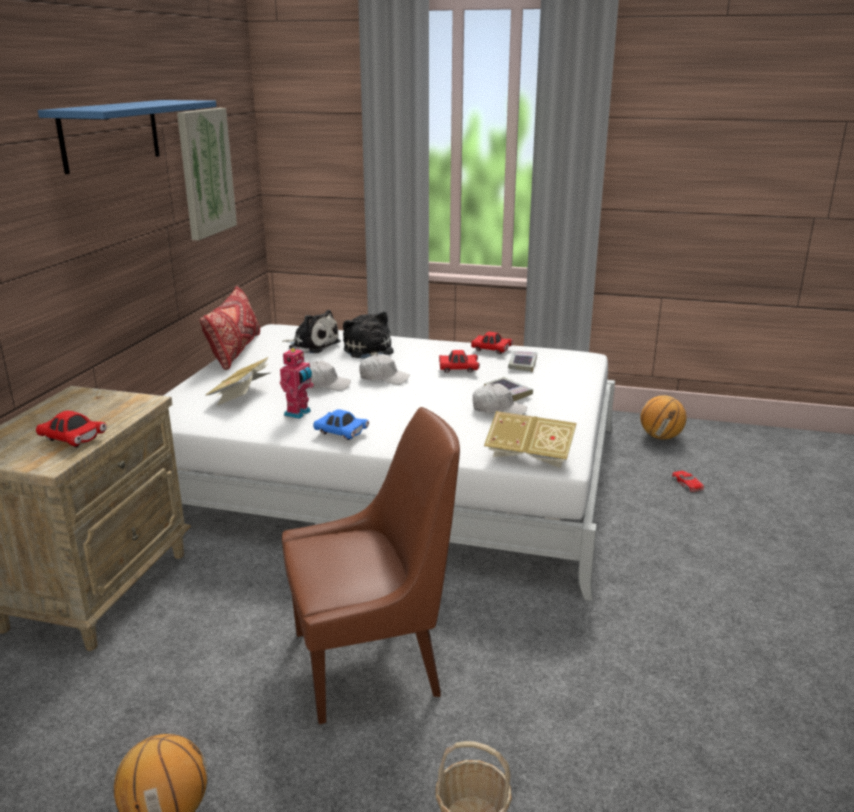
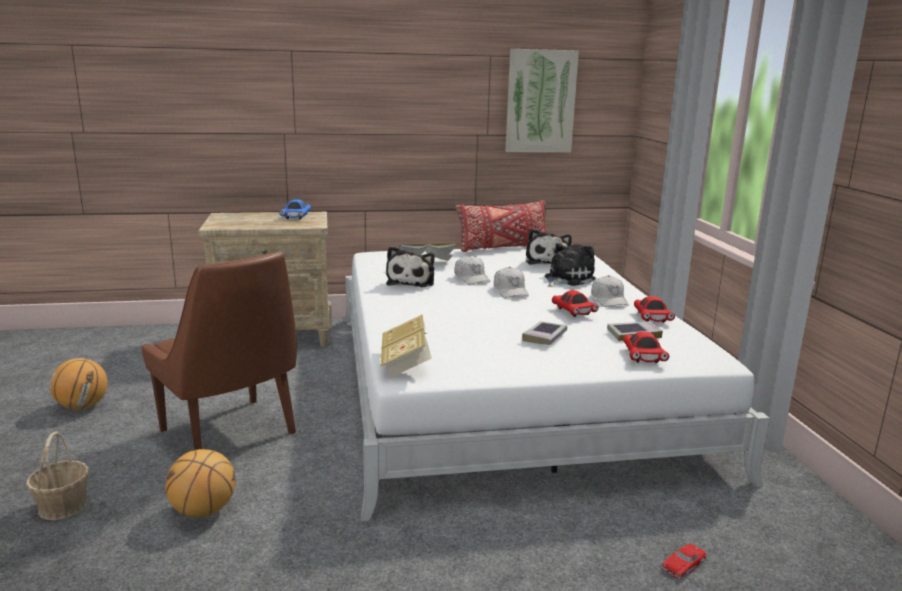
camera: 65 degrees right, 5 degrees down
red toy car [36,411,107,447] -> red toy car moved to [623,331,669,363]
blue shelf [38,100,216,174] -> none
toy robot [280,347,314,419] -> plush toy [386,246,435,287]
blue toy car [313,409,369,440] -> blue toy car moved to [279,199,311,219]
white cap [472,384,527,415] -> white cap moved to [591,275,629,307]
basketball [640,395,687,440] -> basketball moved to [165,449,236,517]

